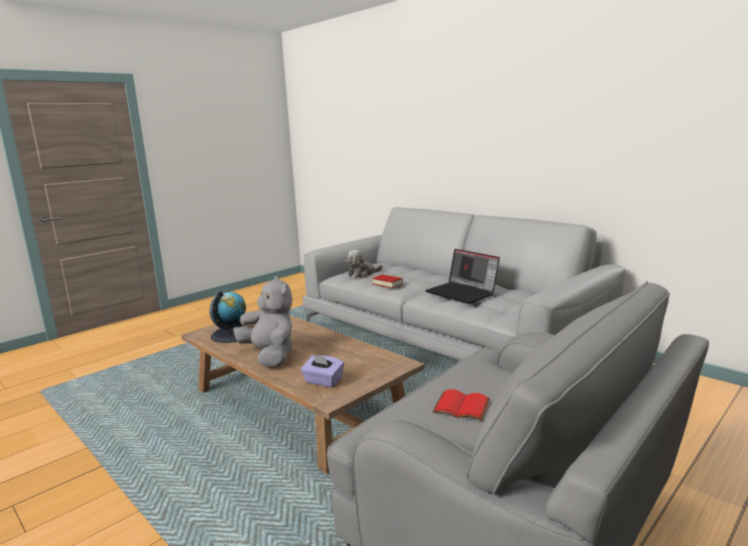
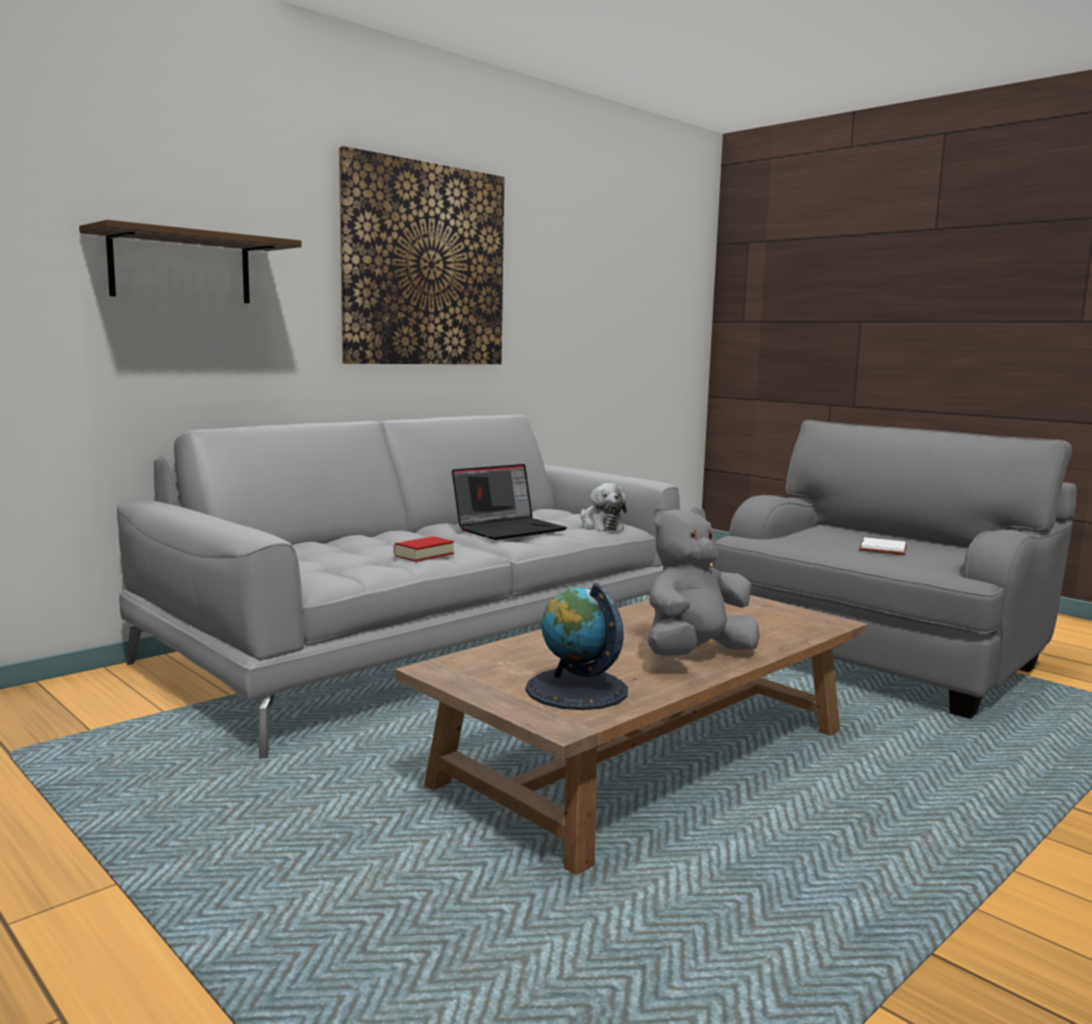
camera: 90 degrees left, 5 degrees down
purple tissue box [301,354,344,387] -> none
plush toy [346,250,383,278] -> plush toy moved to [580,483,627,531]
red book [432,389,490,421] -> white book [859,537,907,555]
none -> shelf [79,220,302,303]
none -> picture [339,146,504,364]

